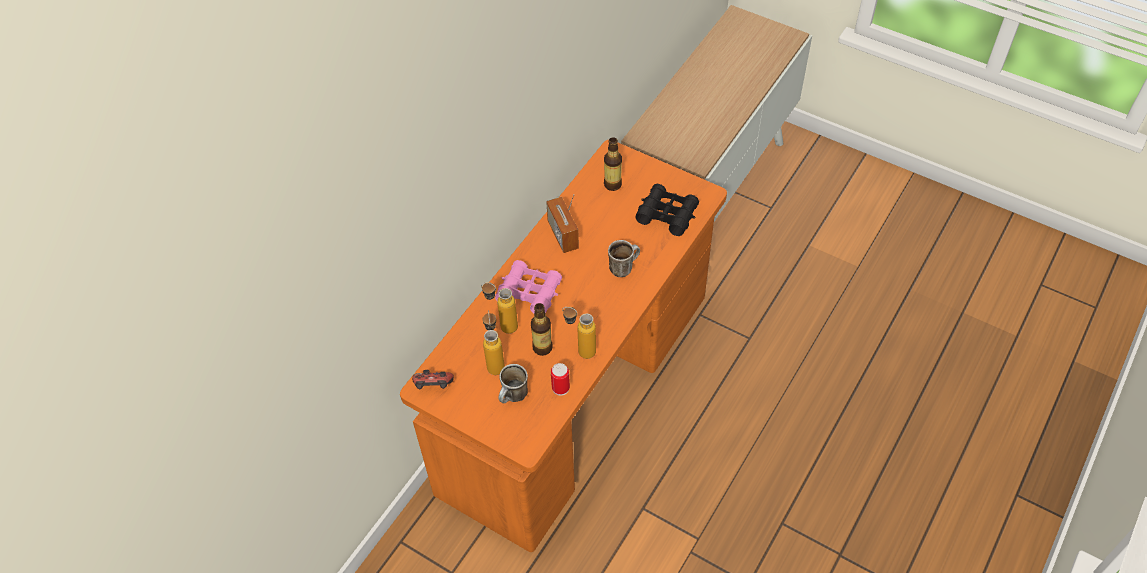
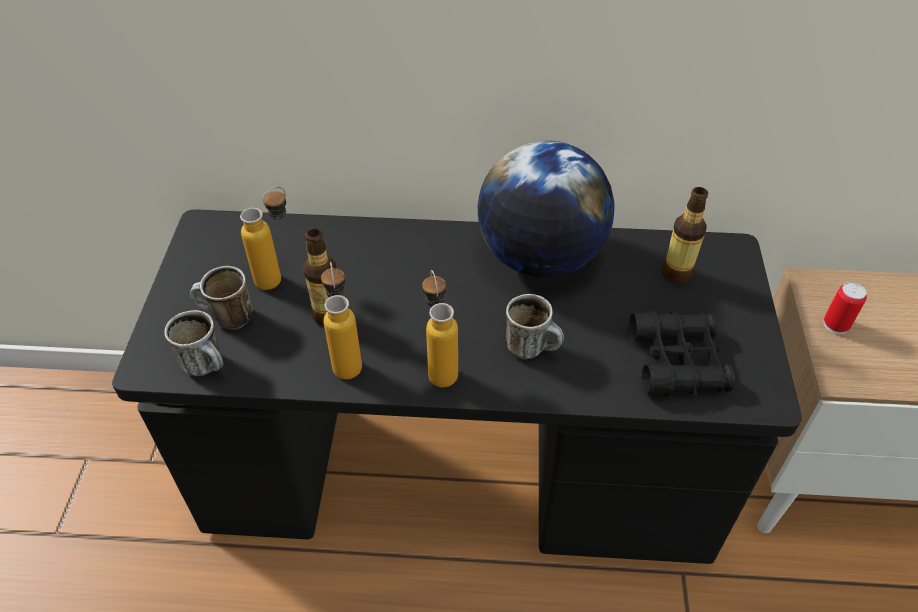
camera: 60 degrees right, 5 degrees down
orange desk [400,140,727,552] -> black desk [112,210,802,564]
game controller [412,370,454,389] -> none
bottle [481,282,518,334] -> bottle moved to [422,270,458,387]
pink binoculars [495,260,562,313] -> none
radio [546,194,579,253] -> globe [478,141,615,278]
can [551,363,570,396] -> can moved to [823,282,867,334]
none -> mug [164,310,223,376]

